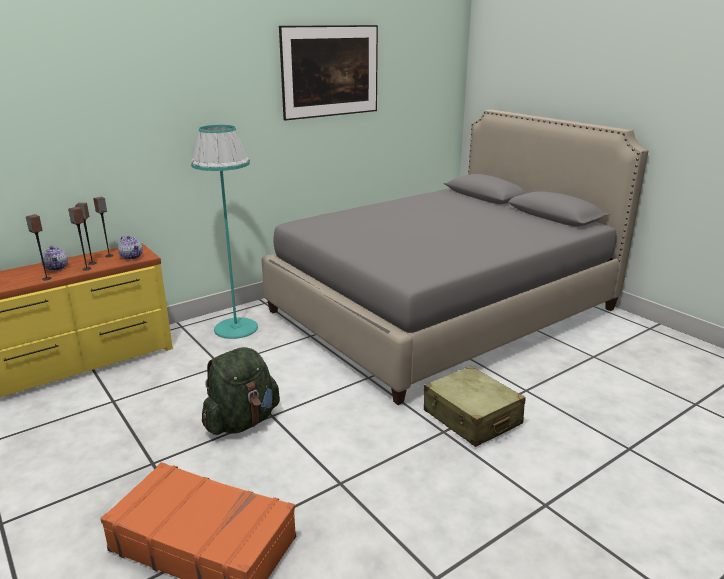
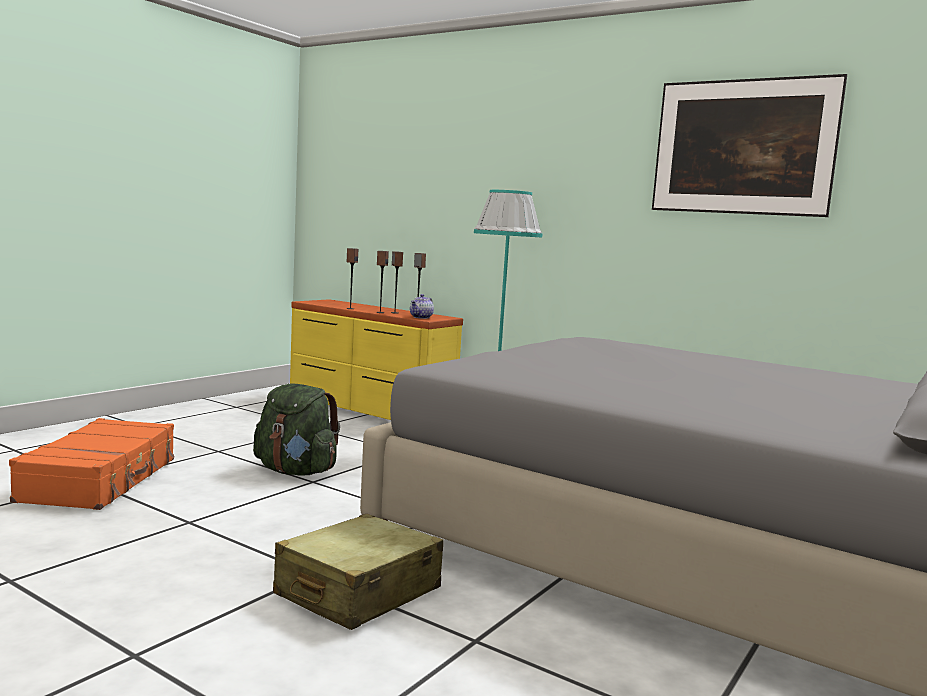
camera: 70 degrees right, 15 degrees down
teapot [41,245,68,271] -> none

